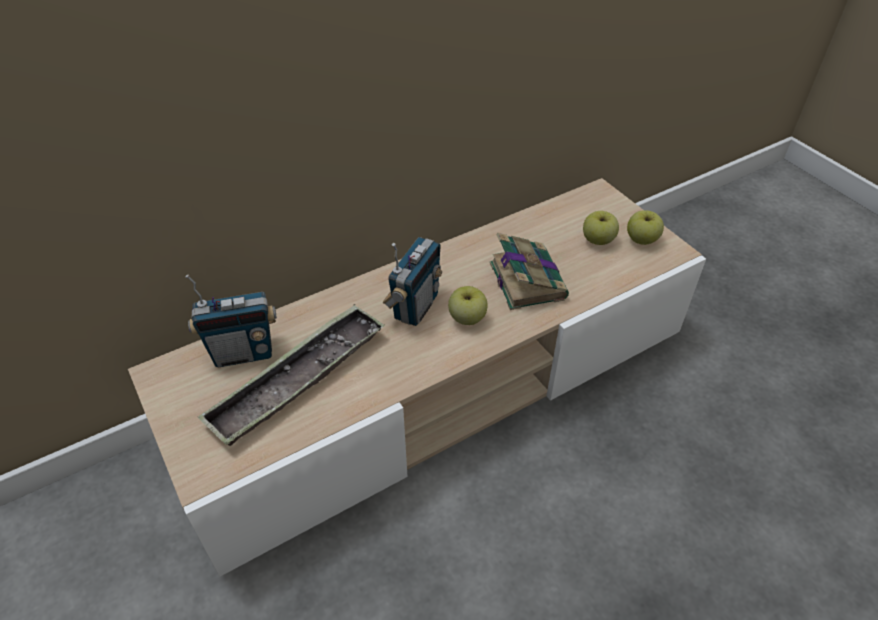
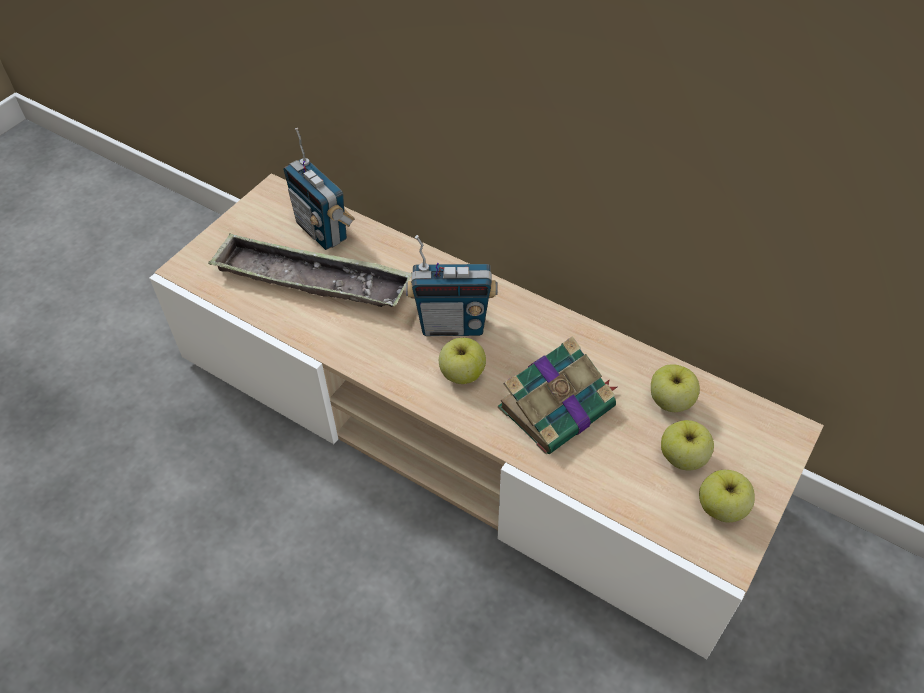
camera: 65 degrees right, 5 degrees up
none -> apple [651,364,700,412]

